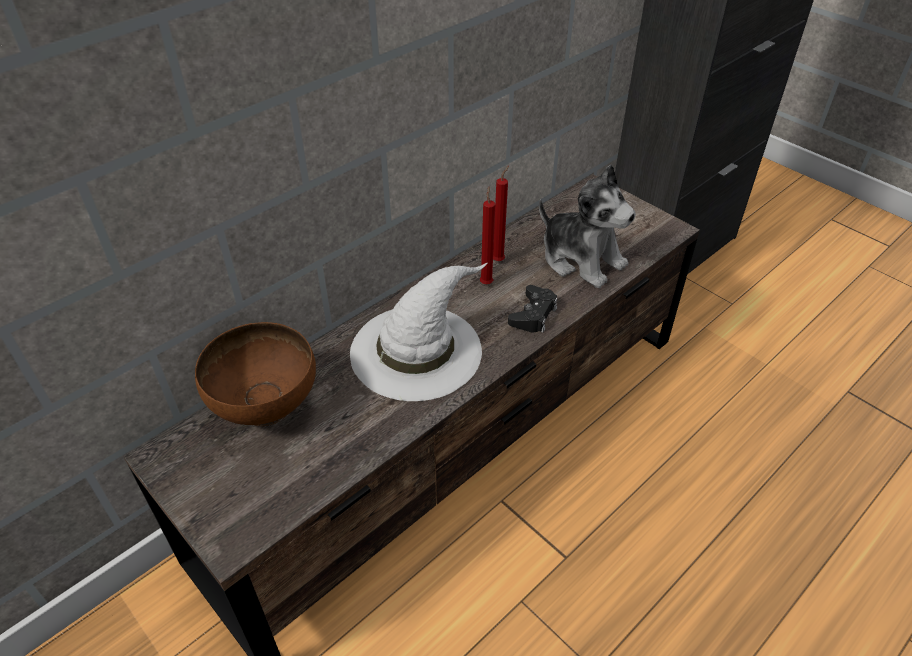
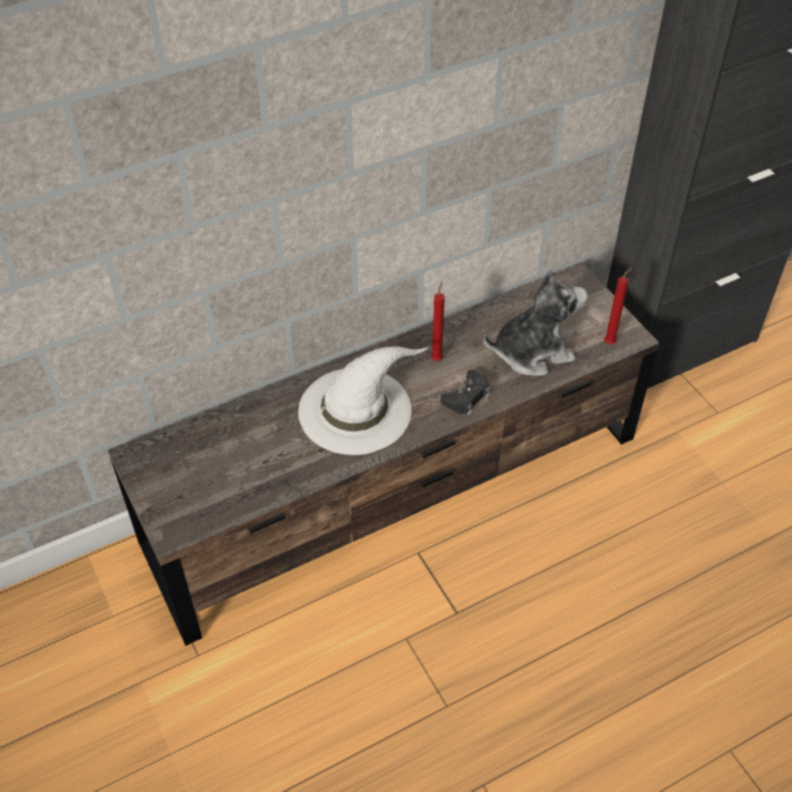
camera: 15 degrees right, 5 degrees up
brown bowl [195,322,316,426] -> none
red candle [493,166,509,261] -> red candle moved to [604,267,632,344]
plush toy [539,165,636,288] -> plush toy turned 75 degrees counterclockwise [484,269,588,376]

